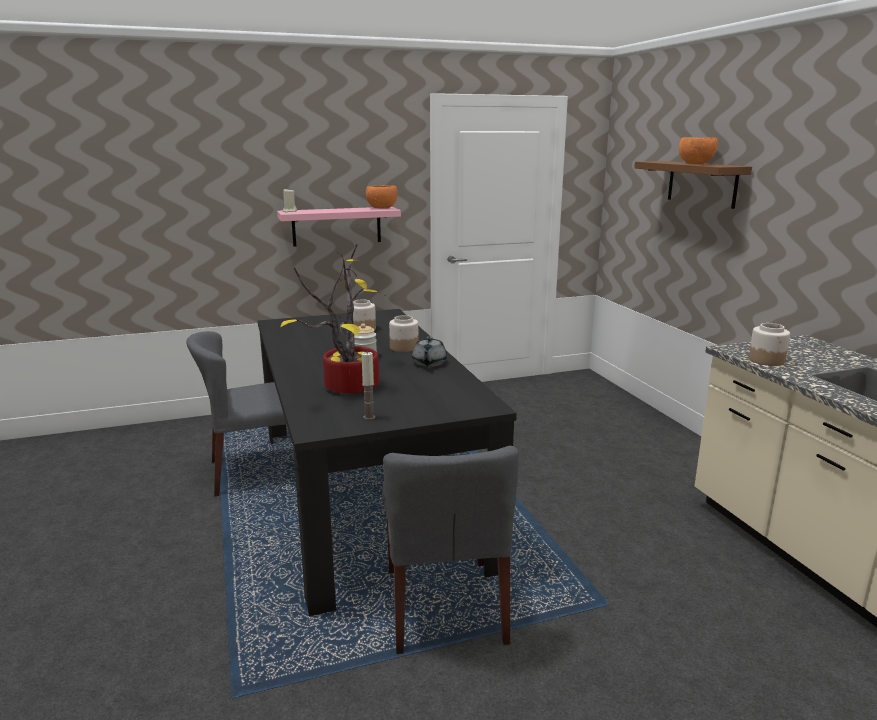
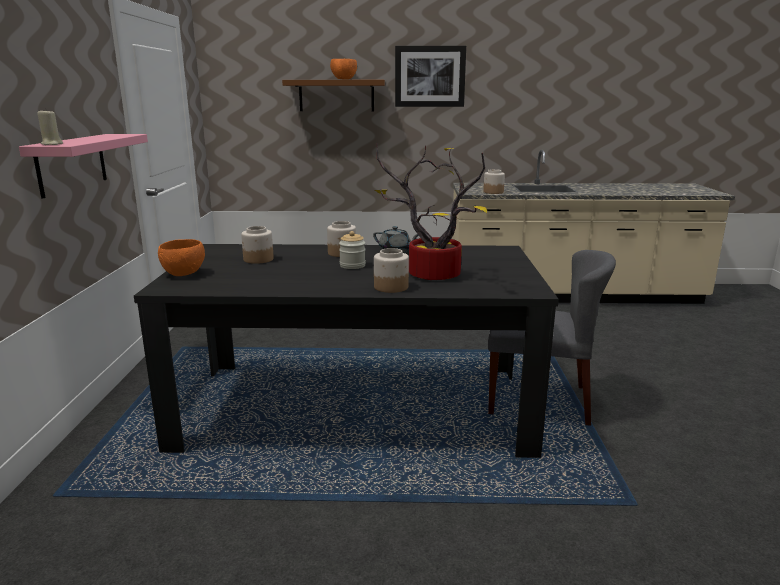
camera: 70 degrees left, 0 degrees up
grey chair [186,331,286,496] -> none
candle [362,351,375,420] -> none
orange bowl [366,185,398,209] -> orange bowl moved to [158,239,205,276]
none -> jar [374,248,409,293]
none -> picture [395,46,466,107]

